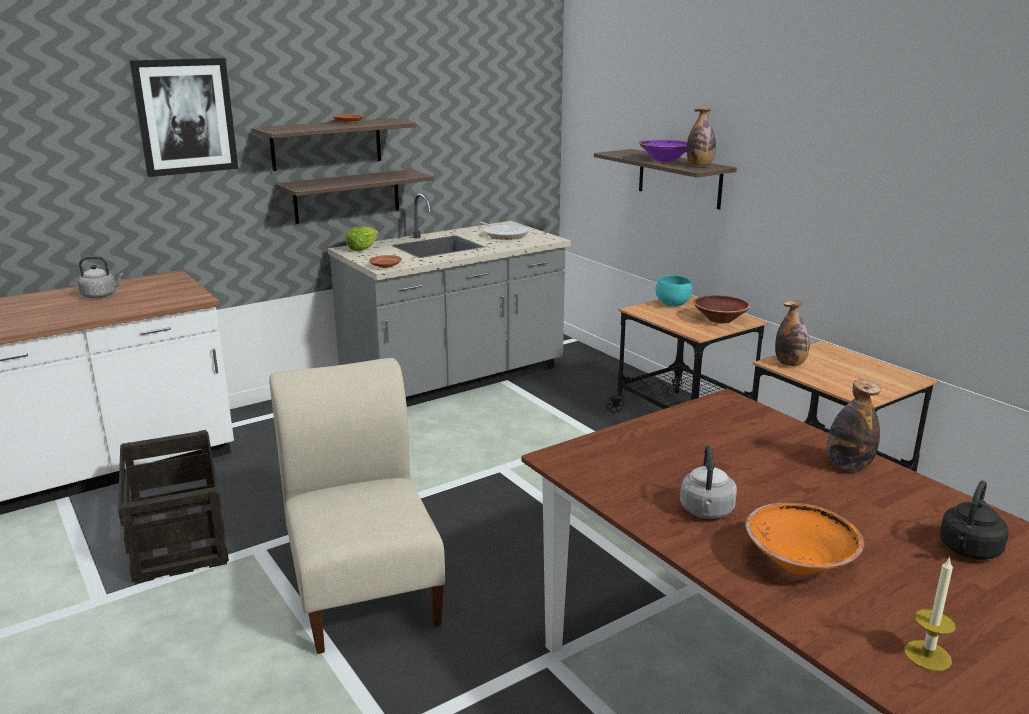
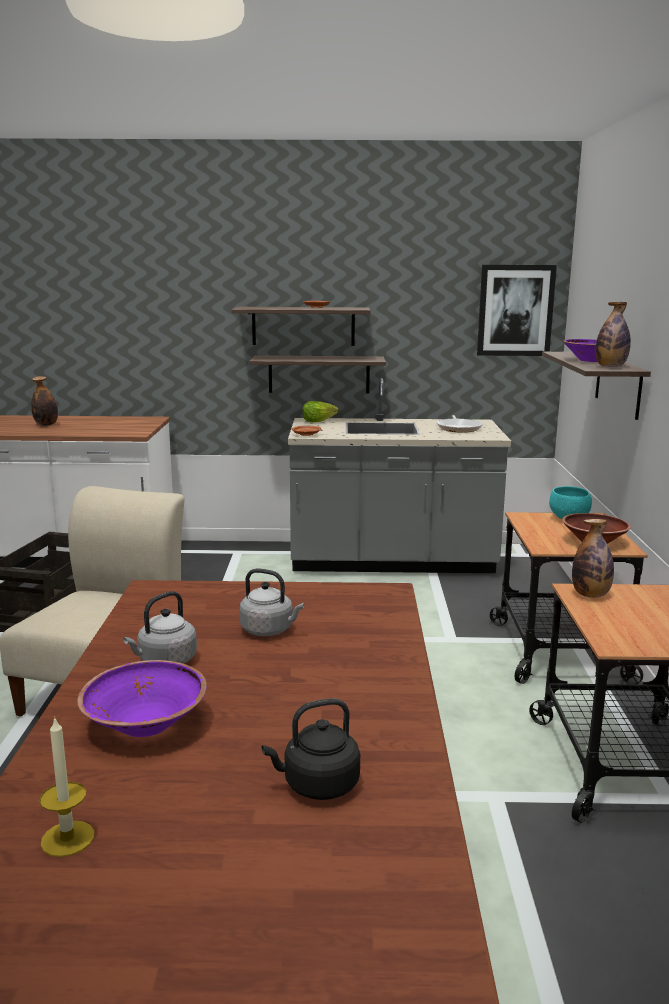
camera: 35 degrees right, 5 degrees down
grey kettle [78,256,124,298] -> grey kettle moved to [239,568,304,636]
picture [129,58,238,177] -> picture moved to [477,265,557,356]
orange bowl [746,502,864,574] -> purple bowl [77,660,207,737]
bottle [827,379,881,471] -> bottle moved to [31,376,58,426]

